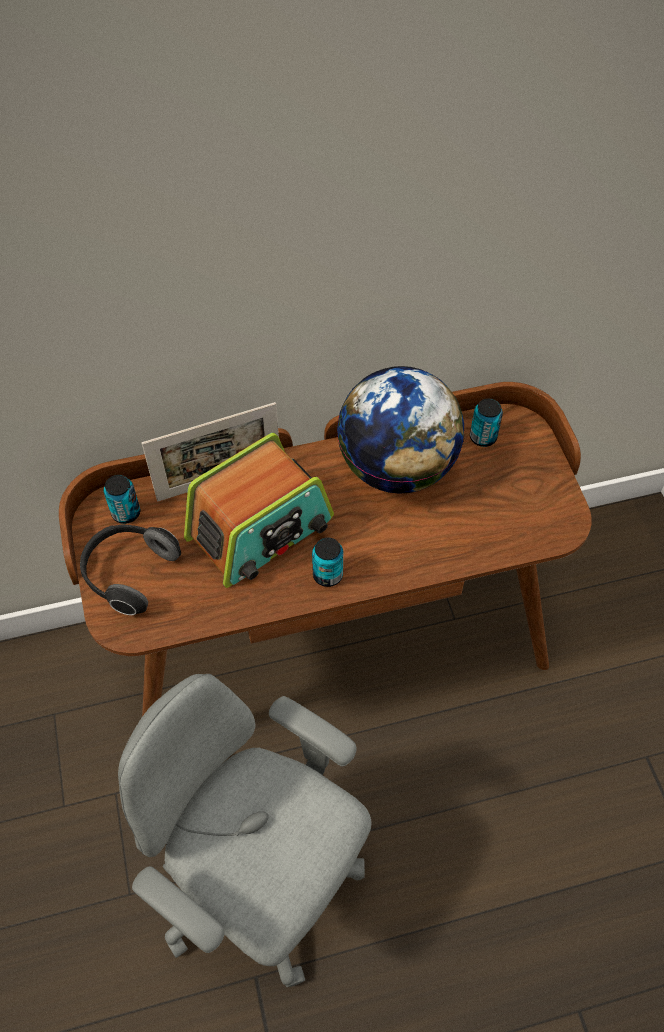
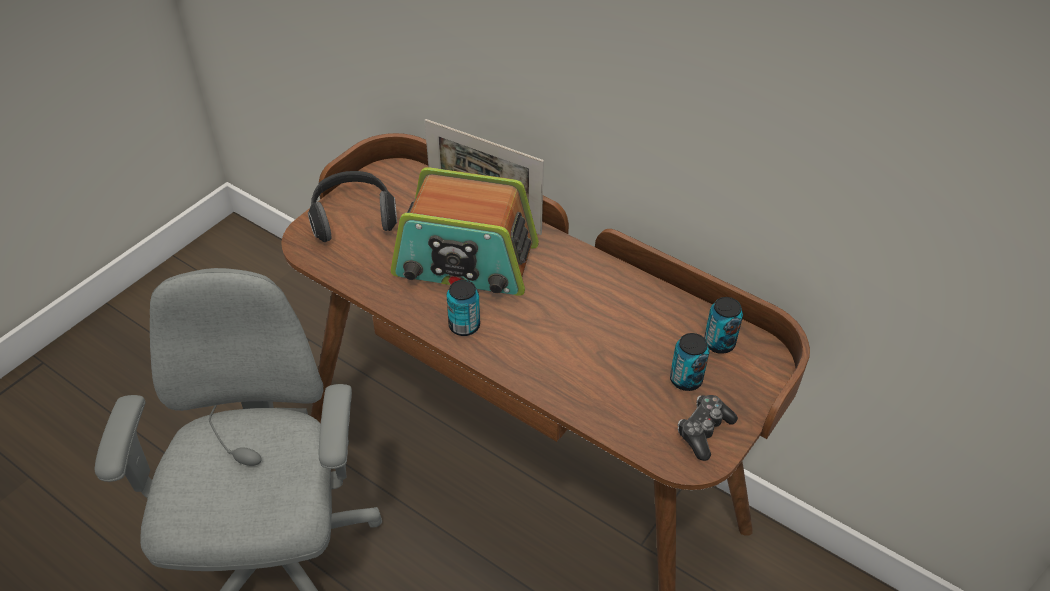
camera: 50 degrees right, 10 degrees down
can [104,475,140,524] -> can moved to [670,333,709,391]
globe [337,366,465,494] -> none
none -> game controller [678,395,738,461]

